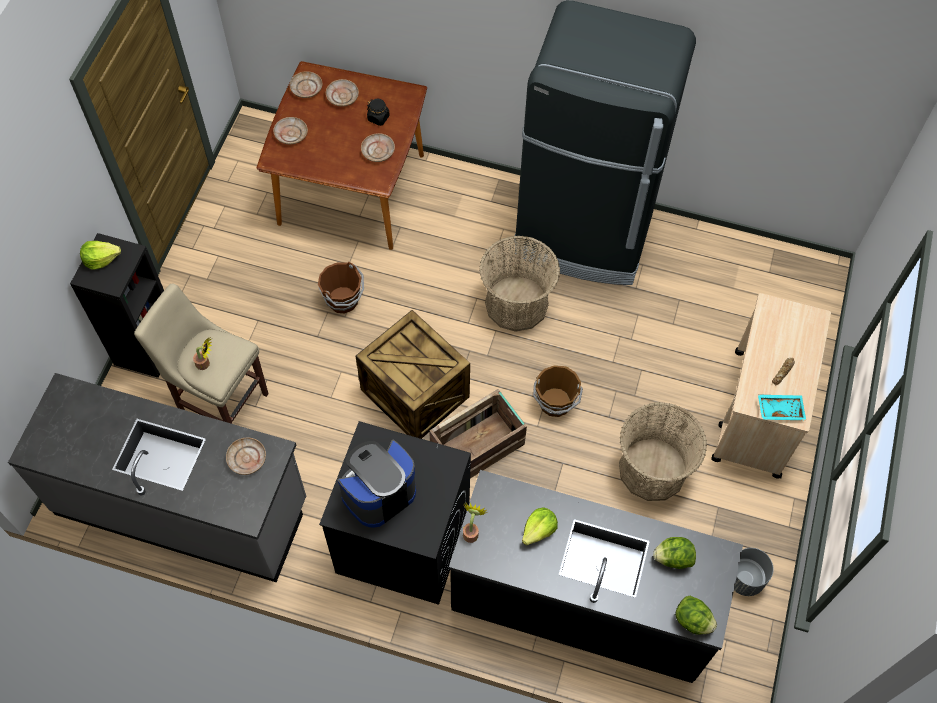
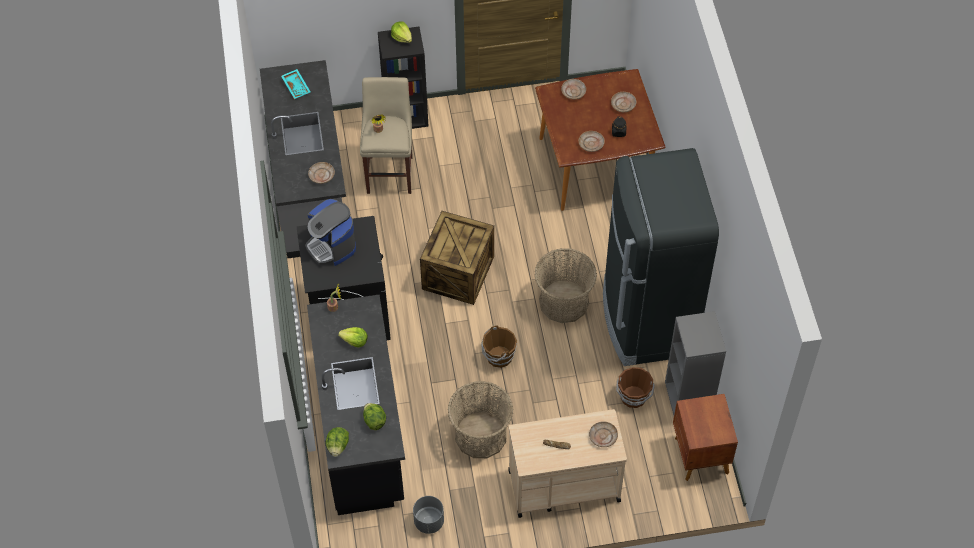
camera: 65 degrees right, 5 degrees down
beige plate [290,71,322,98] -> beige plate moved to [589,421,618,447]
brown bucket [318,262,364,313] -> brown bucket moved to [616,367,655,408]
coffee machine [338,440,416,527] -> coffee machine turned 150 degrees counterclockwise [305,199,356,266]
crate [429,389,527,479] -> none
turquoise tray [758,394,806,420] -> turquoise tray moved to [281,69,310,99]
none -> grey bookcase [665,311,726,415]
none -> brown nightstand [673,394,738,481]

